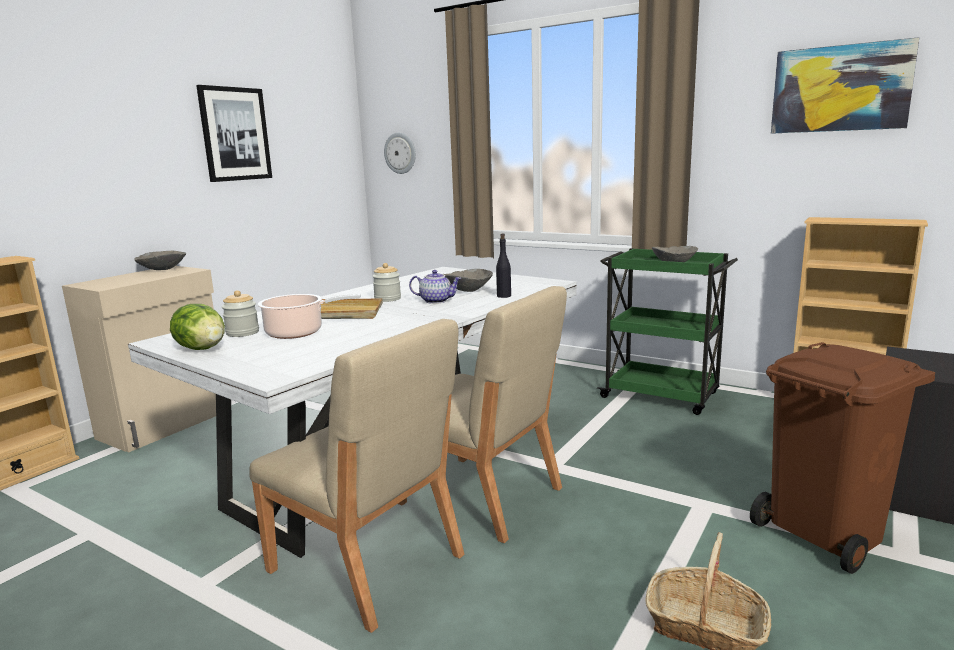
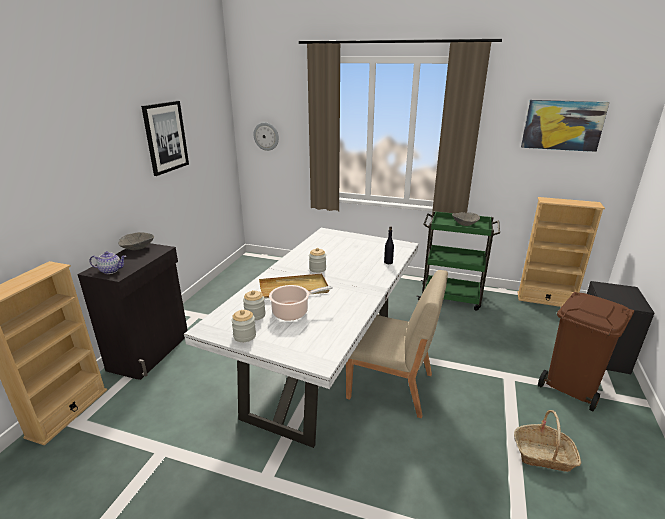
camera: 15 degrees left, 10 degrees up
beige cabinet [62,266,216,452] -> black cabinet [77,243,188,380]
lettuce [170,304,225,350] -> jar [231,310,256,342]
beige chair [249,319,465,633] -> none
teapot [409,270,462,304] -> teapot moved to [90,251,126,274]
grey bowl [443,269,493,292] -> none

